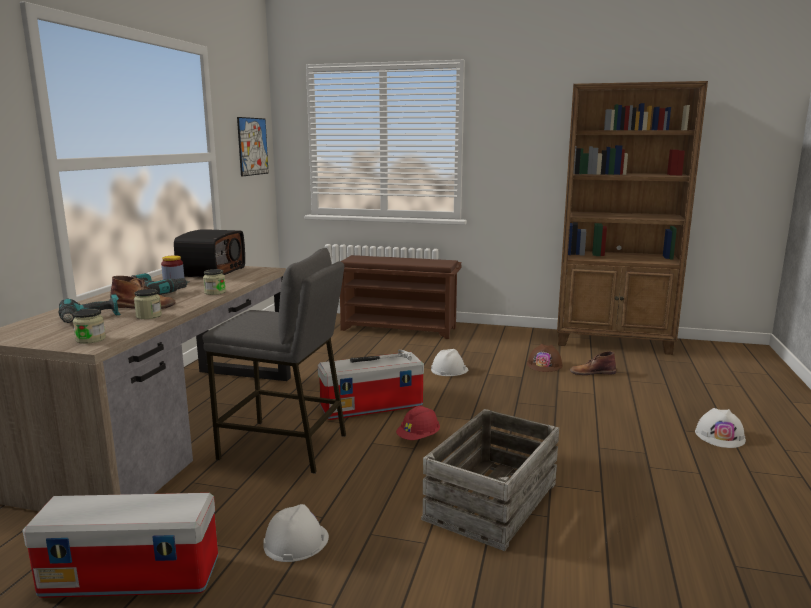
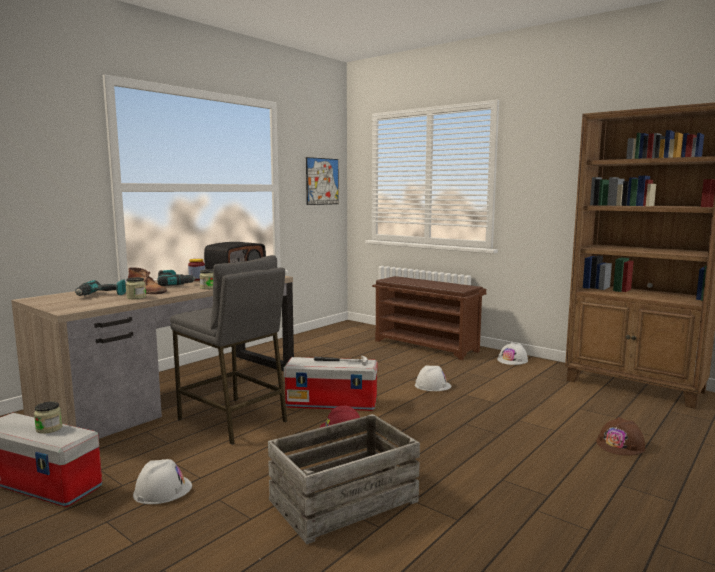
camera: 25 degrees right, 5 degrees down
jar [73,309,106,344] -> jar moved to [34,401,63,434]
brown hard hat [527,344,562,372] -> brown hard hat moved to [596,417,645,456]
brown boot [570,351,616,375] -> none
white hard hat [695,408,746,448] -> white hard hat moved to [497,342,528,365]

